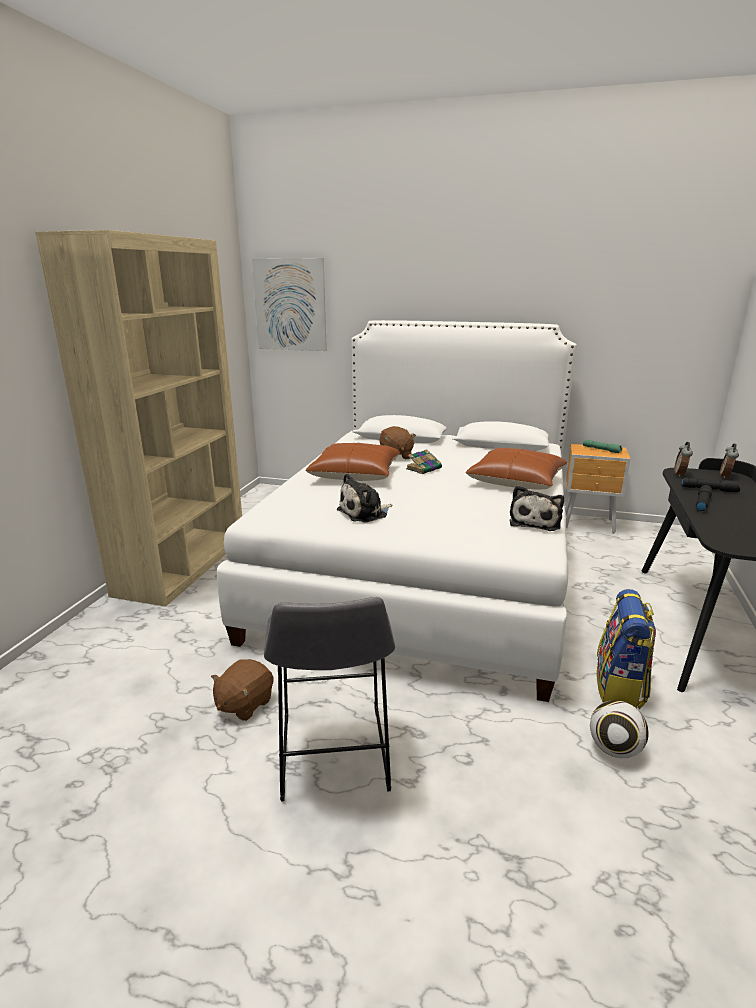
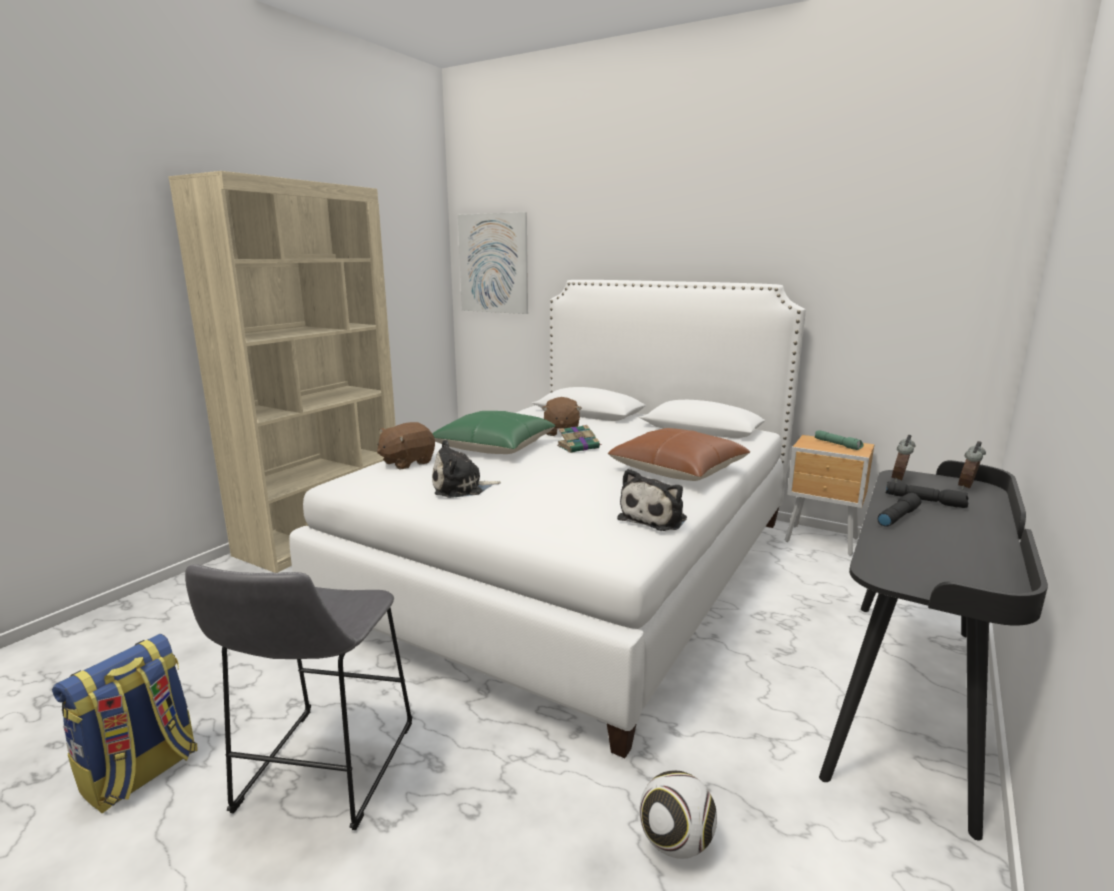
camera: 15 degrees right, 5 degrees down
brown plush toy [211,659,274,721] -> brown plush toy moved to [377,422,435,470]
brown pillow [305,443,400,481] -> green pillow [433,411,555,454]
backpack [597,589,656,709] -> backpack moved to [52,634,198,813]

